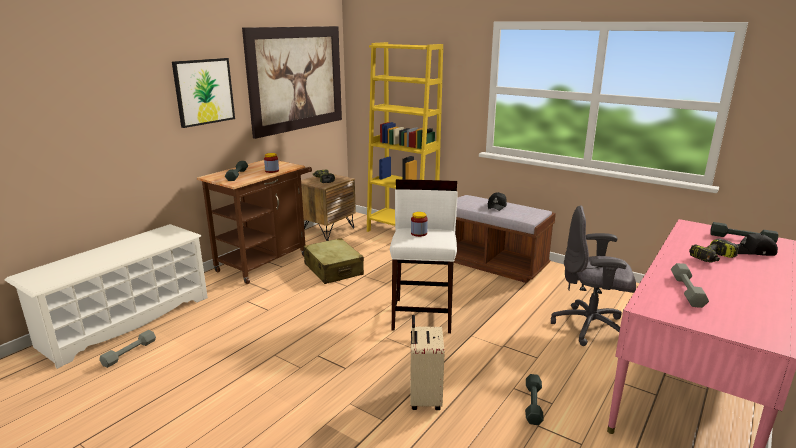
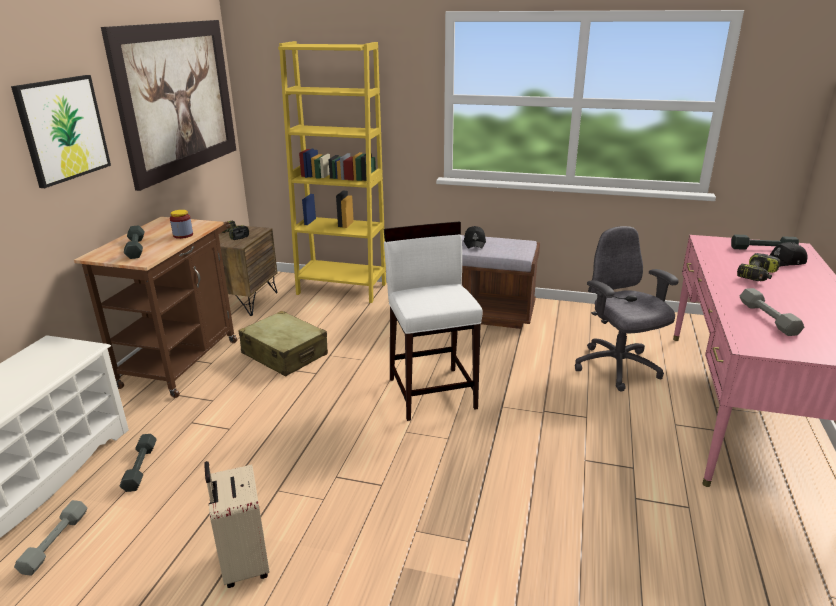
camera: 20 degrees left, 5 degrees up
beige suitcase [410,315,444,410] -> beige suitcase moved to [204,461,269,588]
jar [411,212,428,237] -> none
grey dumbbell [525,374,544,425] -> grey dumbbell moved to [120,434,157,492]
grey office chair [551,206,636,346] -> grey office chair turned 75 degrees clockwise [575,226,679,392]

